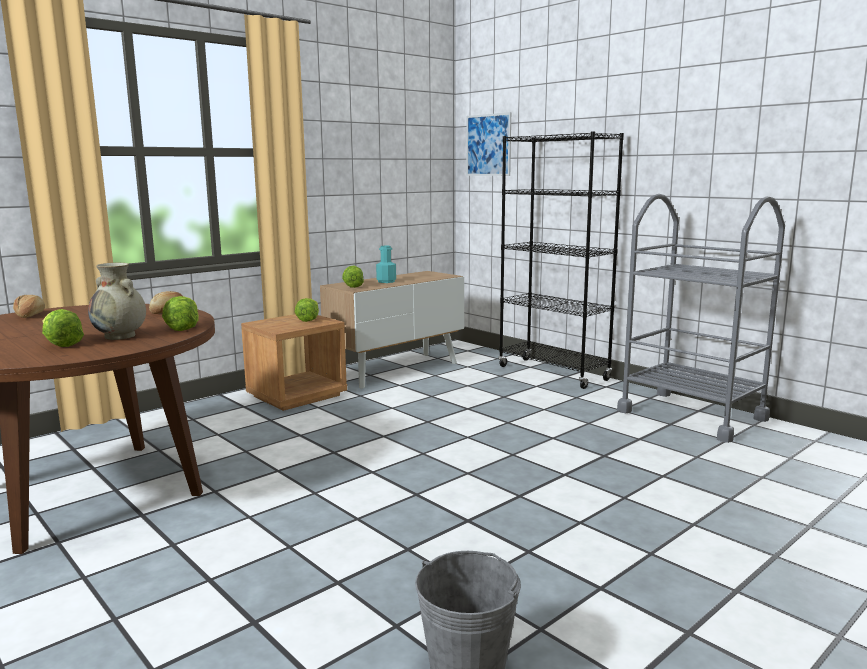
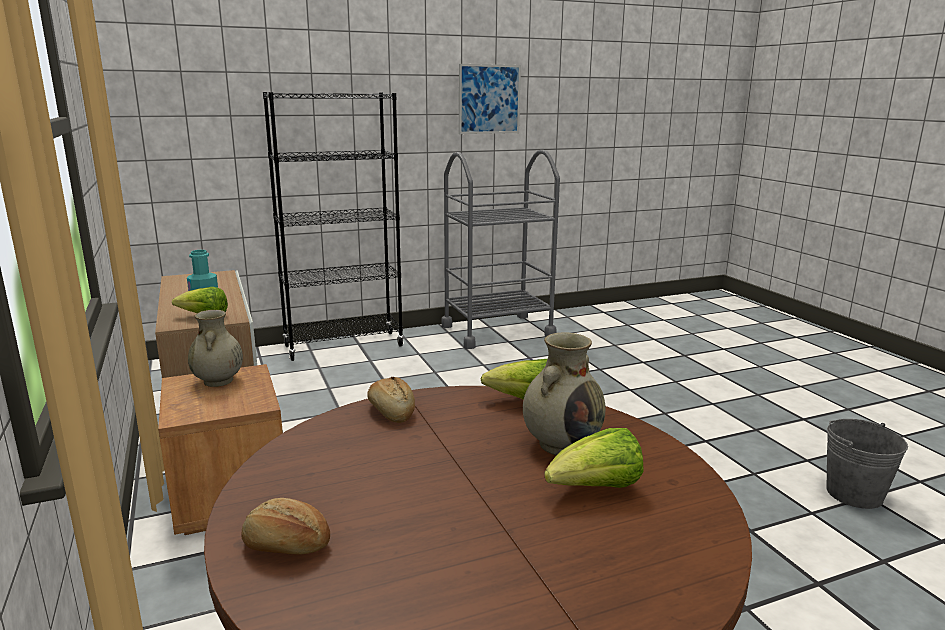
camera: 70 degrees left, 5 degrees up
lettuce [295,298,319,322] -> beige vase [188,310,243,387]
picture [466,112,511,176] -> picture moved to [459,64,521,134]

